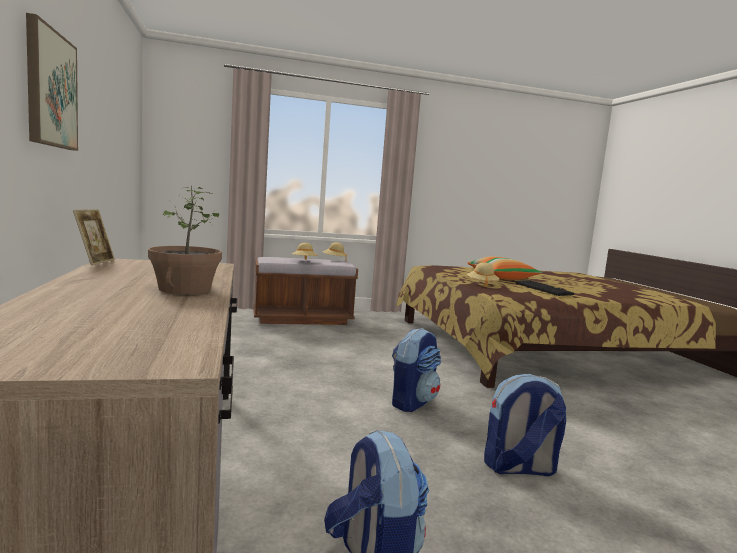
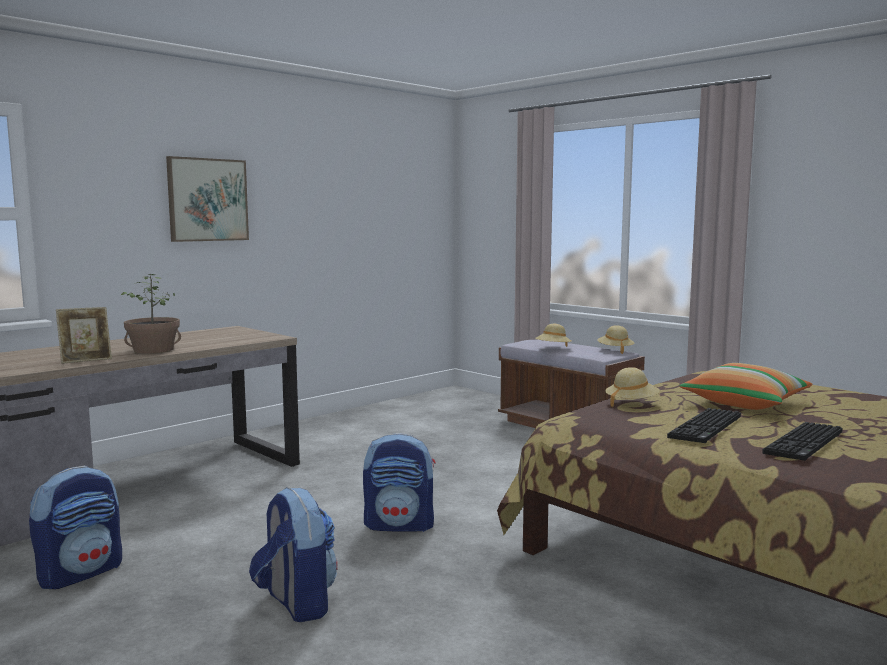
camera: 60 degrees right, 0 degrees up
picture frame [73,209,115,266] -> picture frame moved to [56,307,112,364]
none -> keyboard [763,422,842,461]

